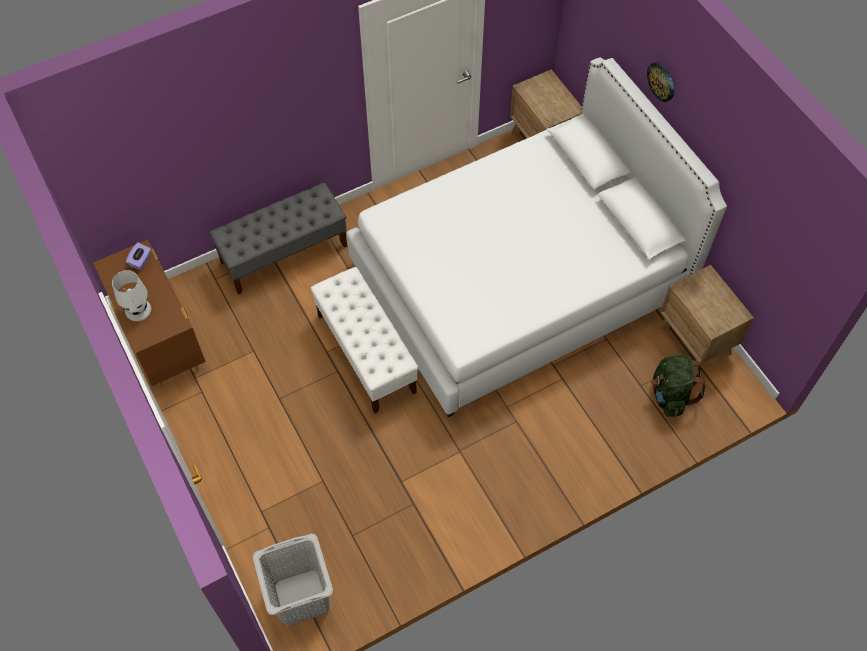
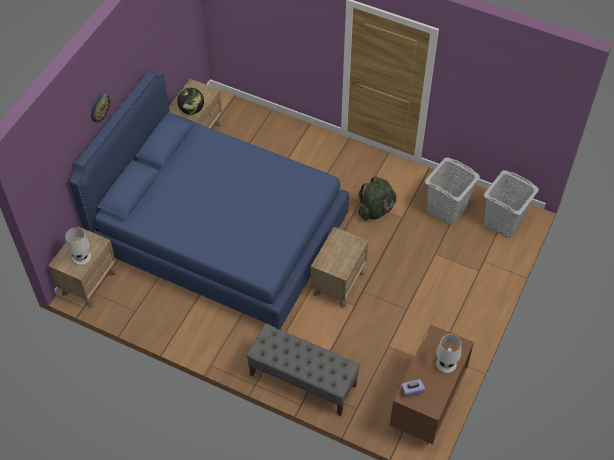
camera: 125 degrees left, 5 degrees down
white bench [311,267,419,413] -> brown nightstand [311,227,368,308]
white bed [346,57,727,417] -> blue bed [69,71,349,330]
green backpack [650,354,706,417] -> green backpack moved to [358,176,397,220]
none -> white table lamp [65,227,92,266]
none -> globe [177,88,204,115]
none -> grey laundry basket [425,157,480,225]

